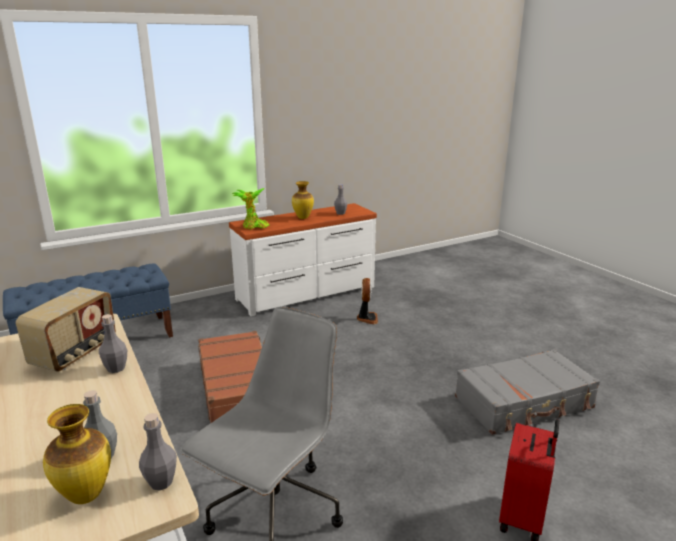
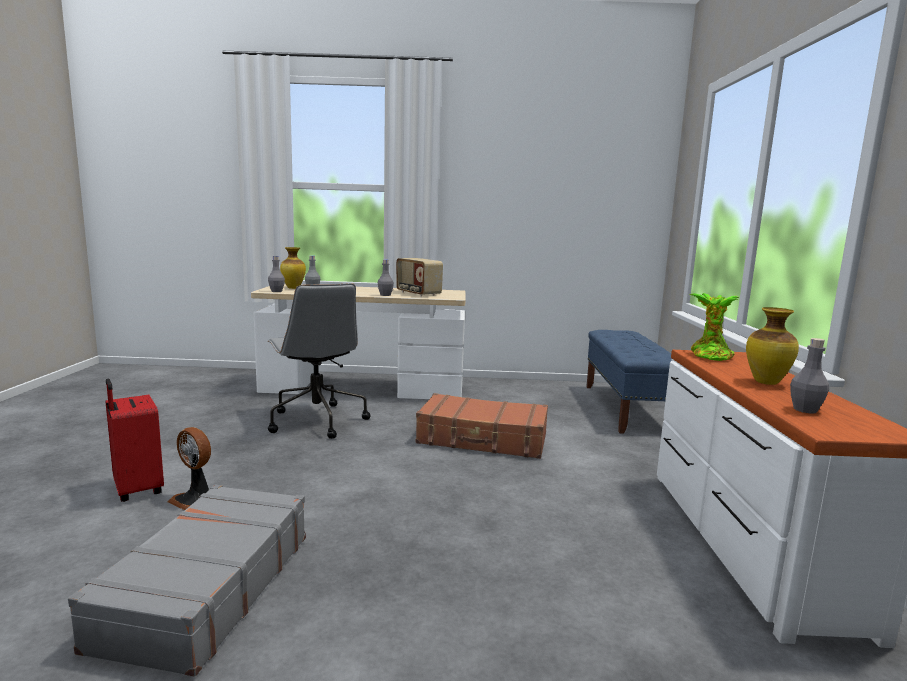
camera: 120 degrees right, 10 degrees down
fan [357,278,378,324] -> fan moved to [168,427,211,510]

